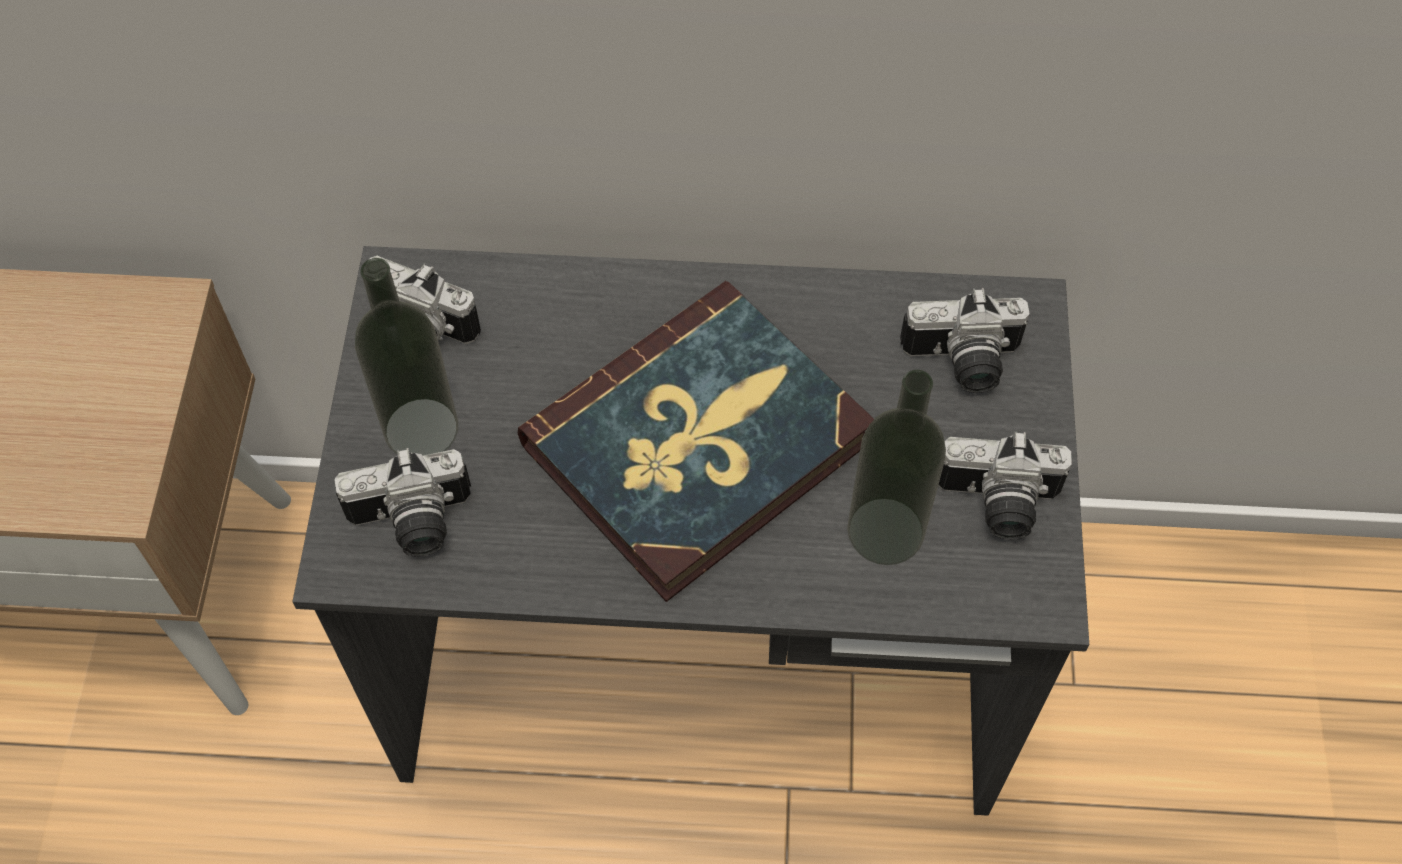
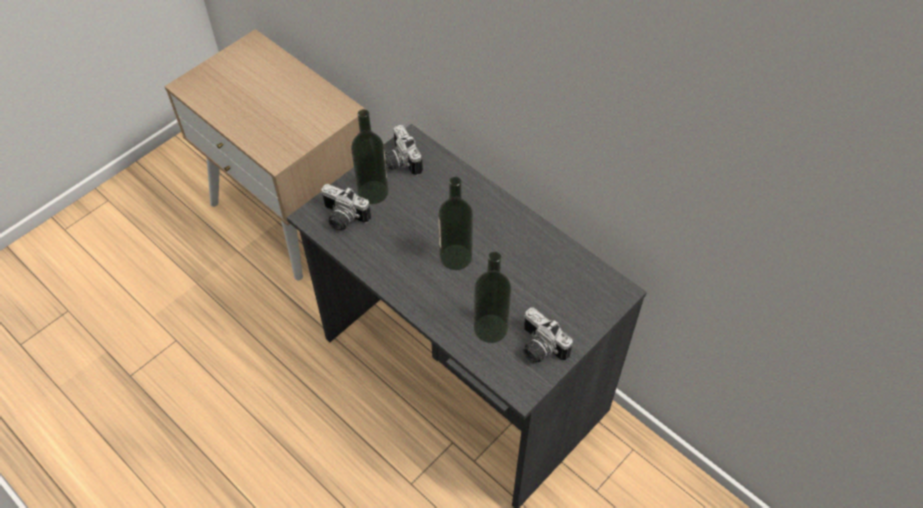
camera: 40 degrees right, 5 degrees down
book [517,281,874,602] -> bottle [438,177,473,270]
camera [900,288,1030,393] -> none

